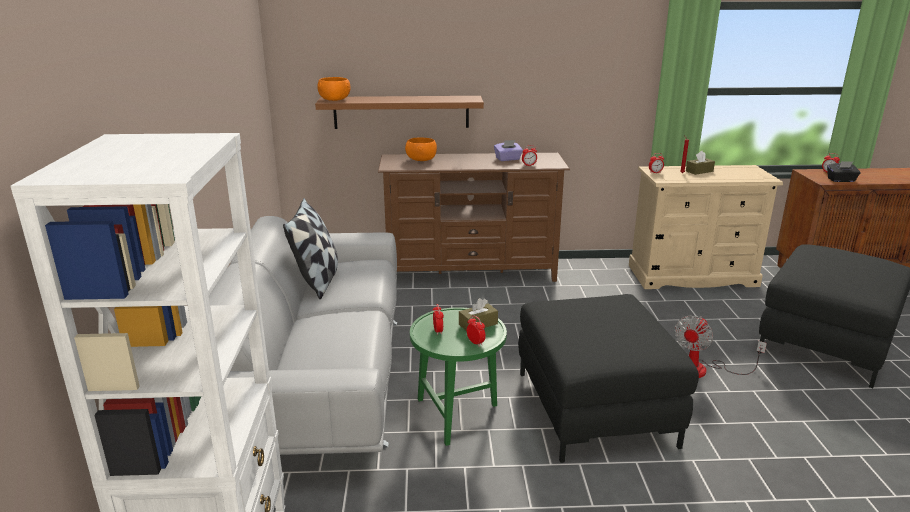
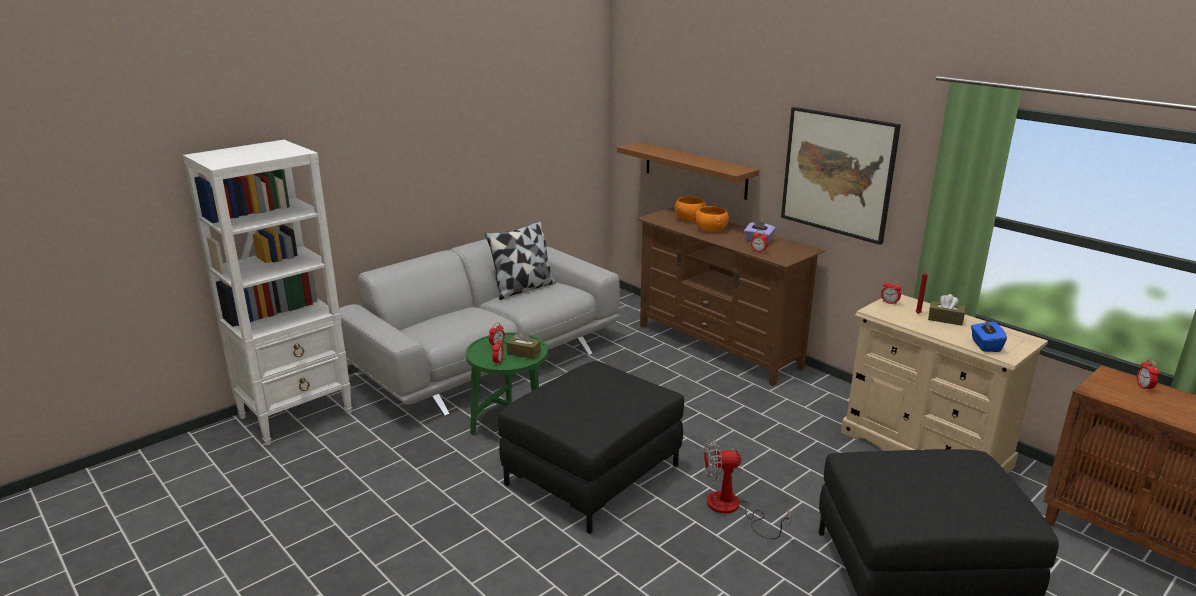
camera: 50 degrees right, 0 degrees up
orange bowl [317,77,351,101] -> orange bowl moved to [695,206,729,232]
black tissue box [827,161,861,182] -> none
none -> picture [781,107,901,245]
none -> blue tissue box [971,319,1007,352]

